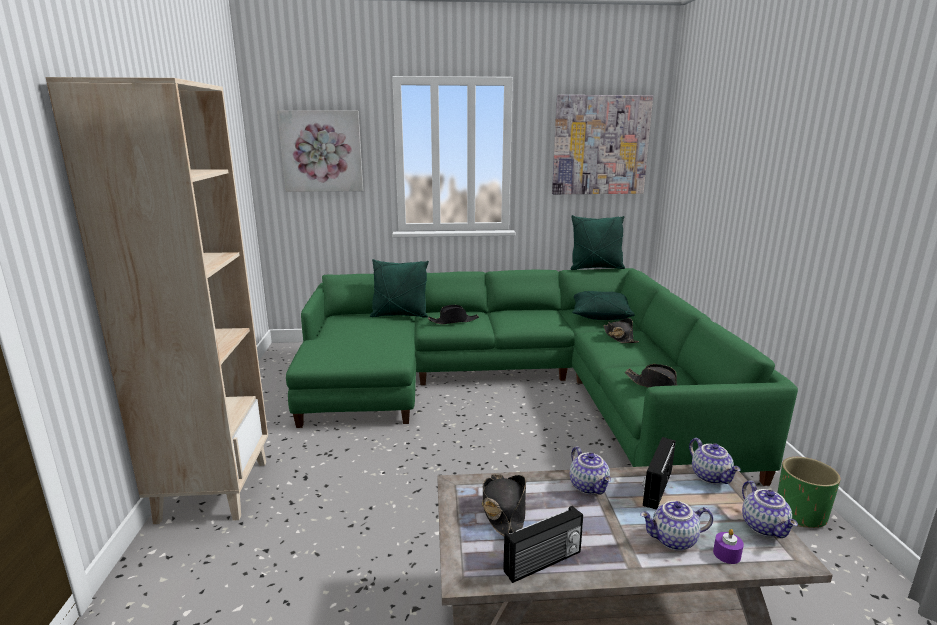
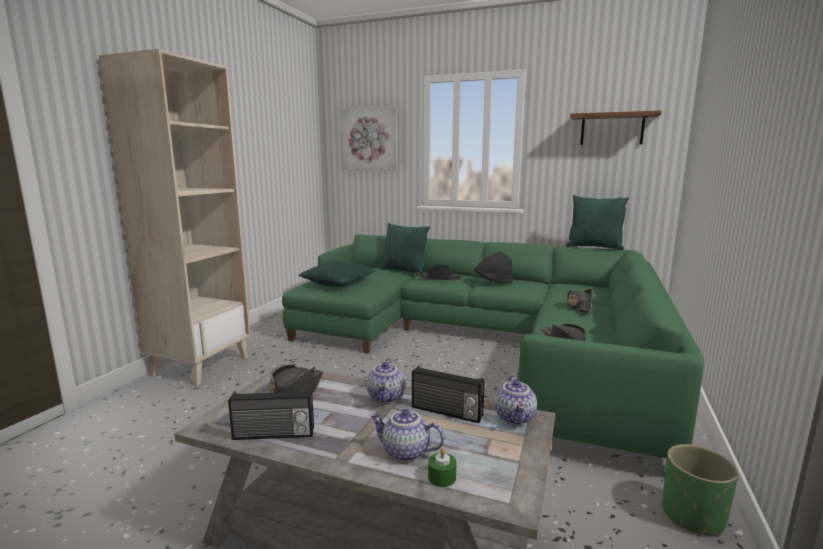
camera: 25 degrees right, 5 degrees down
picture [552,95,653,194] -> shelf [570,111,662,145]
green pillow [572,291,635,320] -> green pillow moved to [299,261,376,287]
radio [642,437,676,509] -> radio turned 120 degrees counterclockwise [412,366,485,423]
purple candle [713,529,744,564] -> green candle [428,448,457,487]
teapot [742,481,798,538] -> none
none -> black hat [474,252,513,284]

